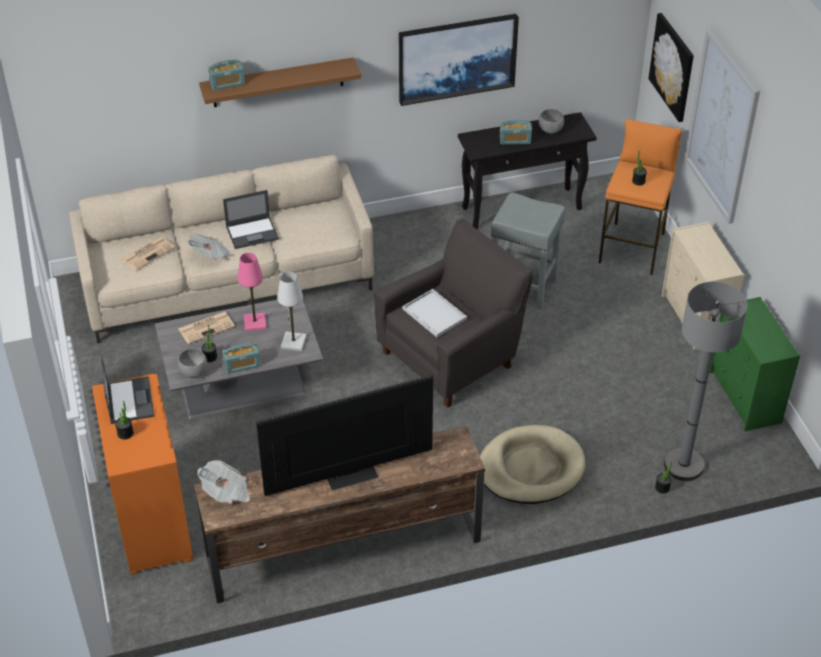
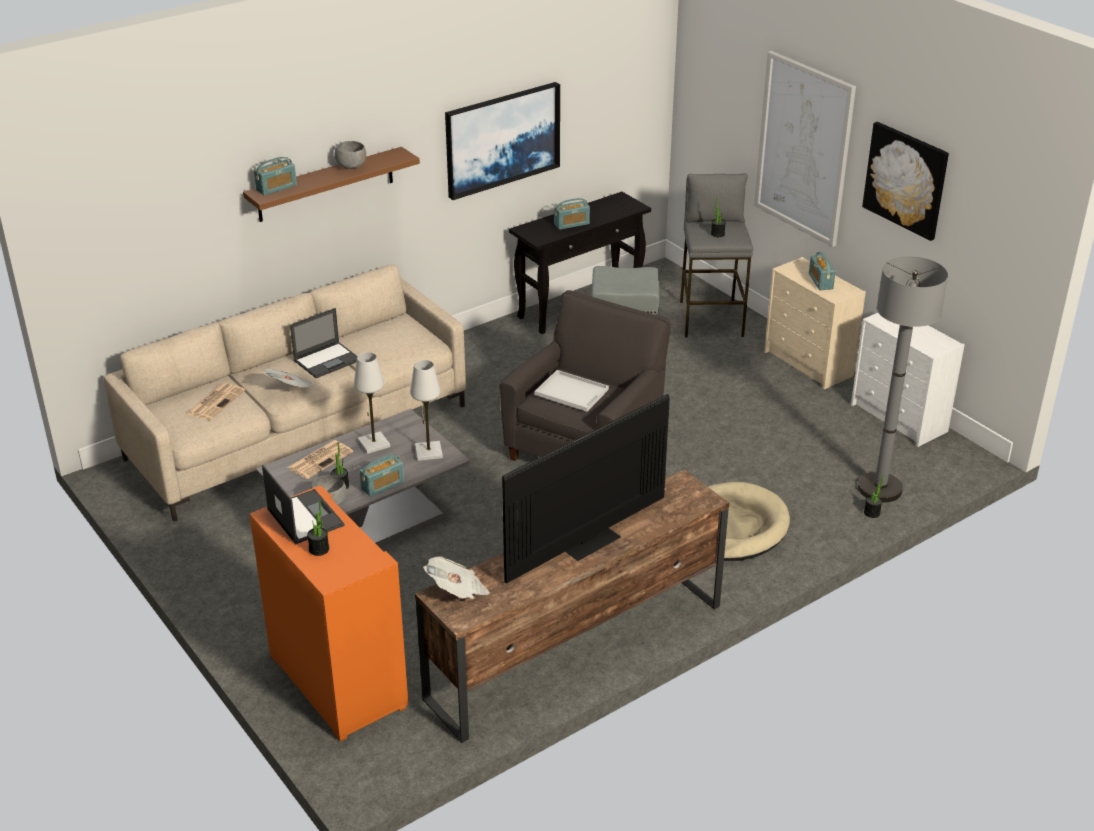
camera: 20 degrees left, 10 degrees down
pink table lamp [238,253,266,331] -> white table lamp [354,352,390,454]
grey bowl [538,109,564,134] -> grey bowl moved to [335,141,366,169]
orange stool [599,119,682,275] -> grey stool [680,173,753,338]
picture [648,13,694,122] -> picture moved to [862,122,949,241]
green dresser [709,297,800,432] -> white dresser [851,313,965,447]
none -> radio [809,252,836,290]

